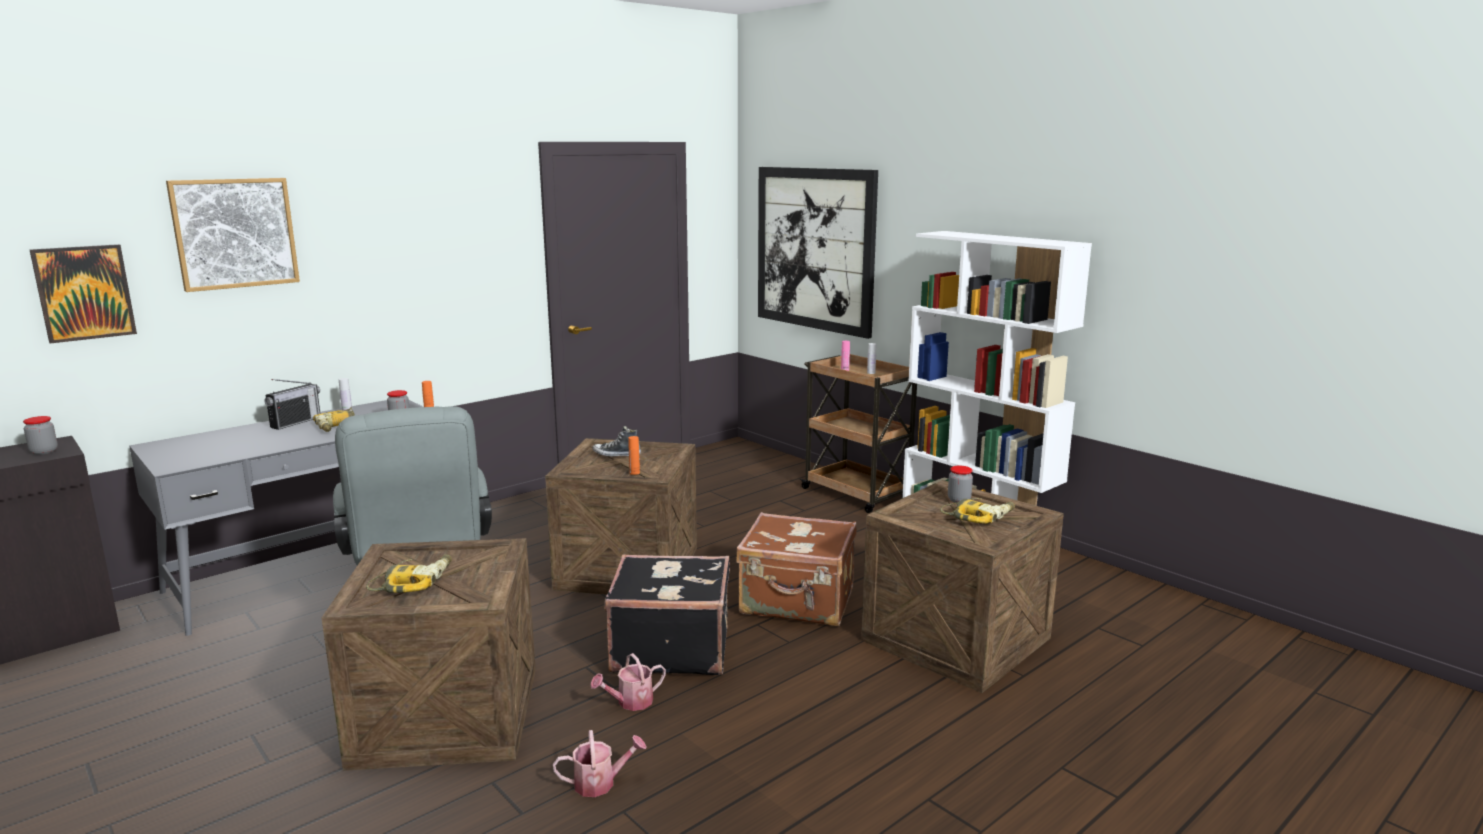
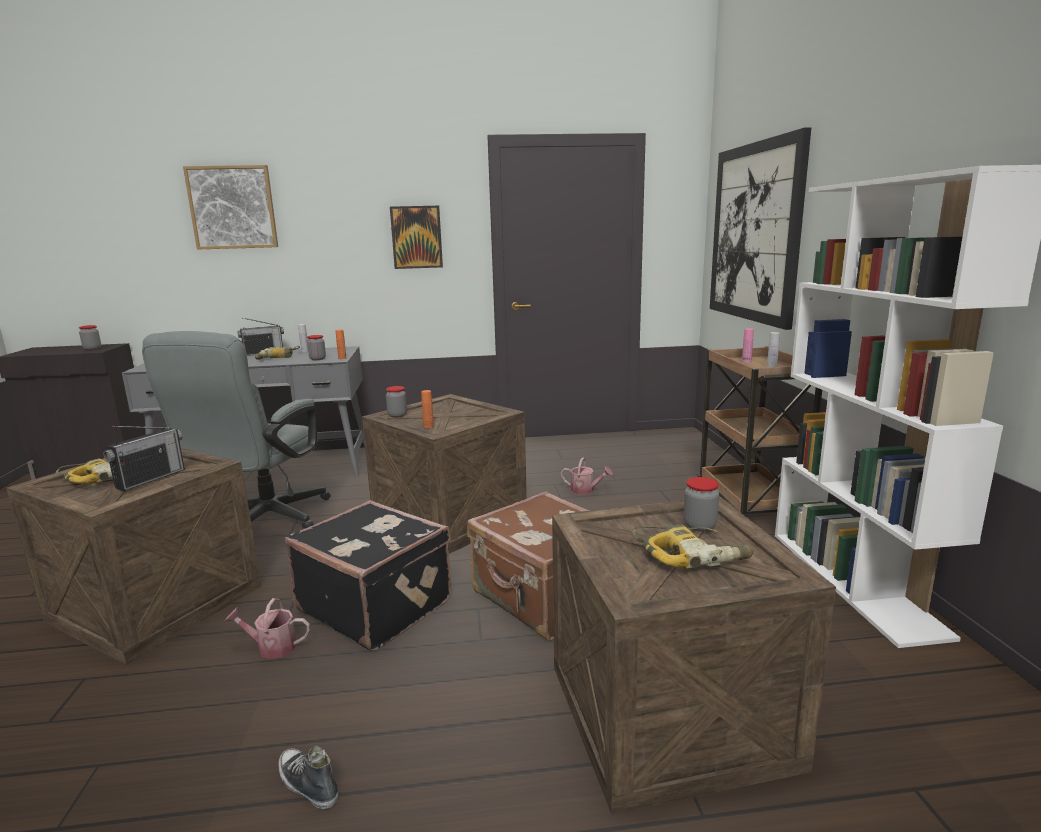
camera: 35 degrees right, 0 degrees up
picture [30,244,137,344] -> picture moved to [390,206,443,269]
watering can [553,730,647,797] -> watering can moved to [561,457,613,494]
shoe [592,426,641,456] -> shoe moved to [278,746,339,809]
none -> radio [104,426,185,491]
none -> jar [386,386,407,418]

